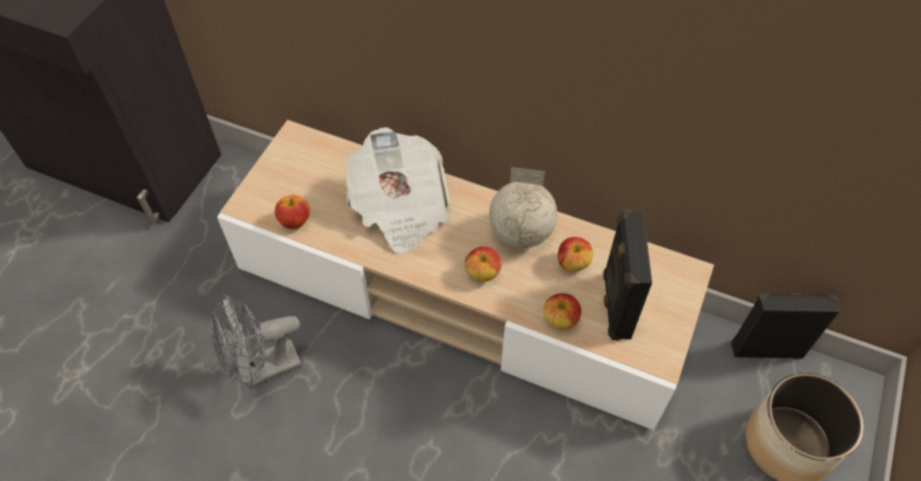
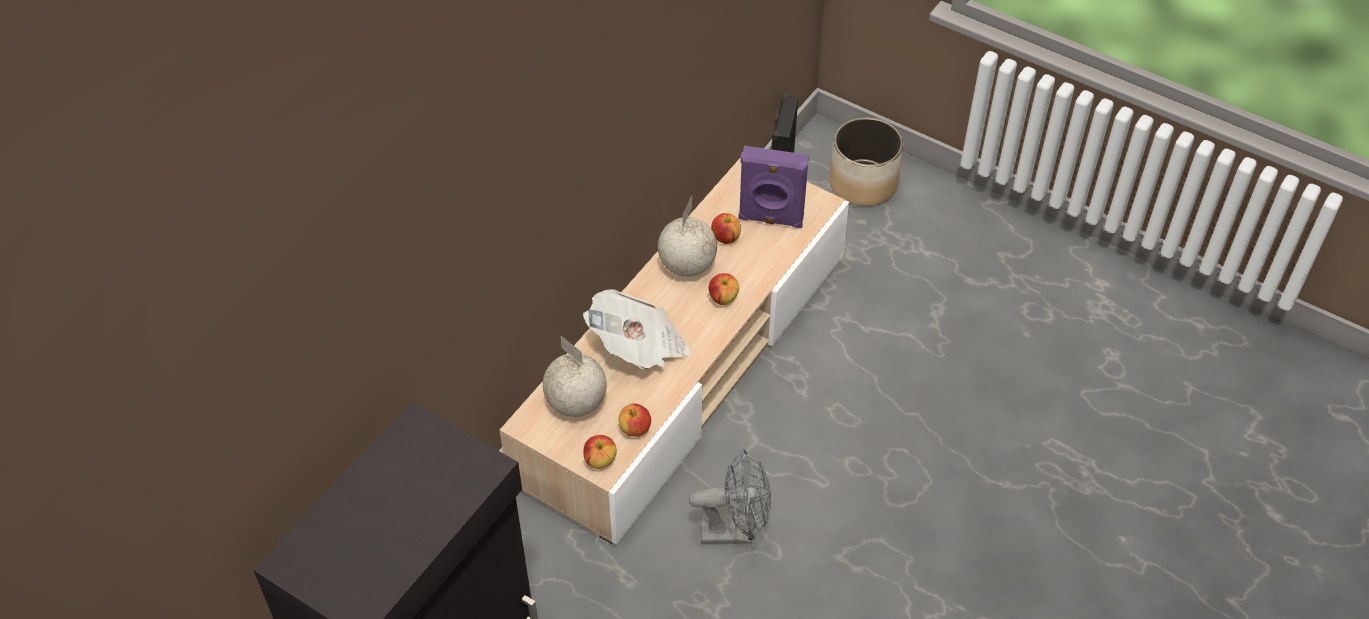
camera: 80 degrees left, 5 degrees down
grey fan [210,294,302,387] -> grey fan turned 75 degrees counterclockwise [689,449,771,544]
apple [543,293,581,330] -> apple moved to [583,435,617,469]
black speaker [603,210,652,340] -> purple speaker [738,146,809,228]
none -> globe [543,335,607,417]

